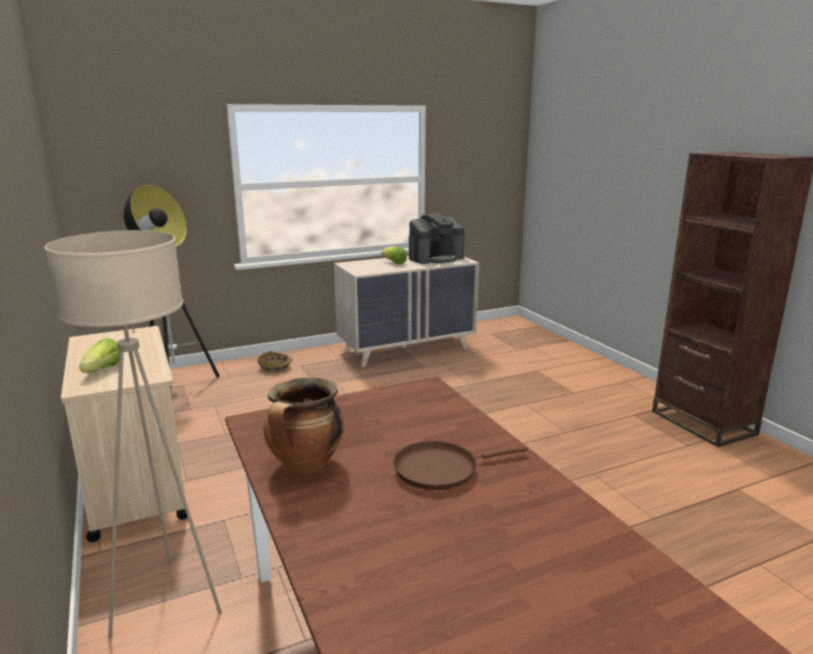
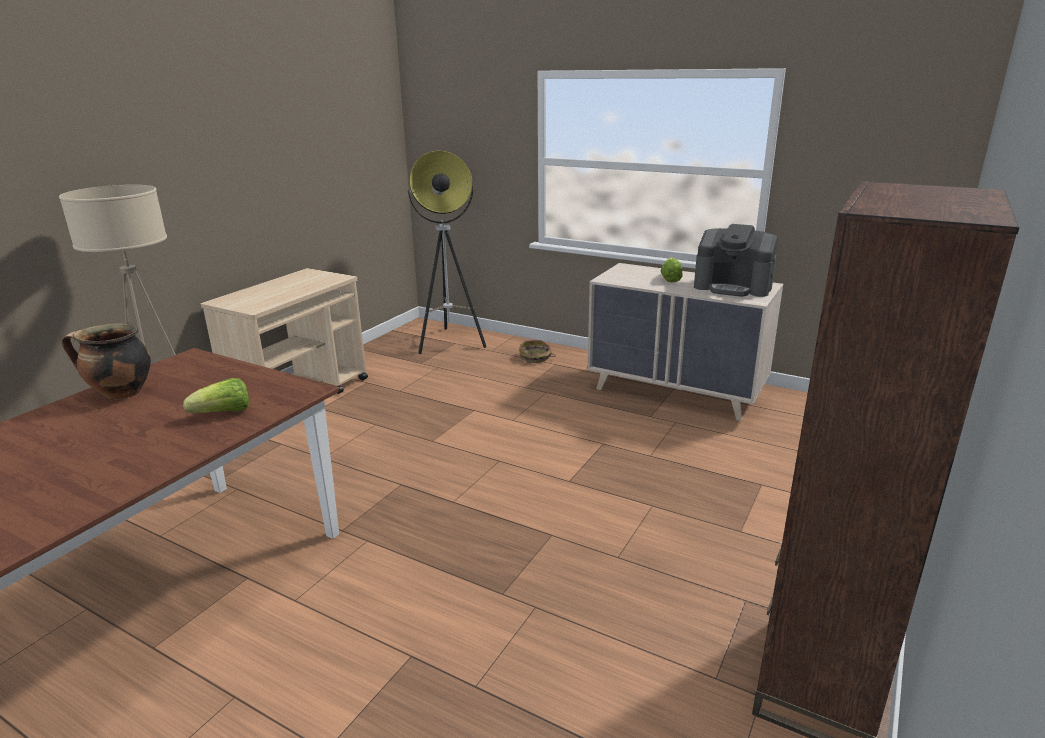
camera: 55 degrees right, 5 degrees up
lettuce [79,338,120,373] -> lettuce moved to [183,378,249,413]
brown frying pan [393,441,528,490] -> none

